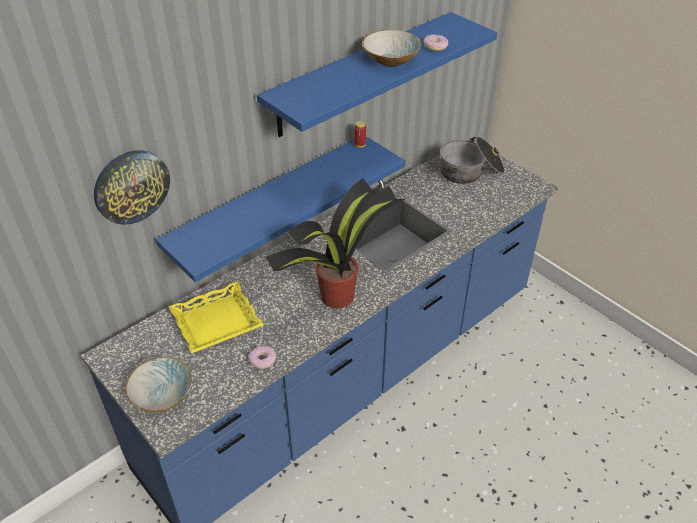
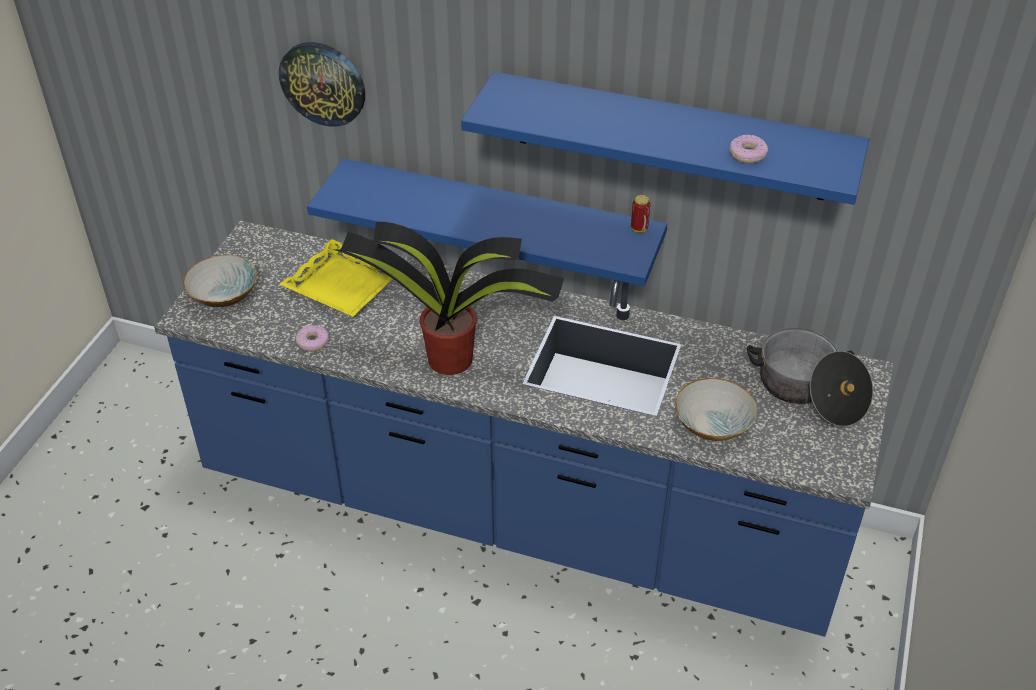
camera: 60 degrees right, 0 degrees up
bowl [362,30,422,67] -> bowl moved to [675,378,757,441]

